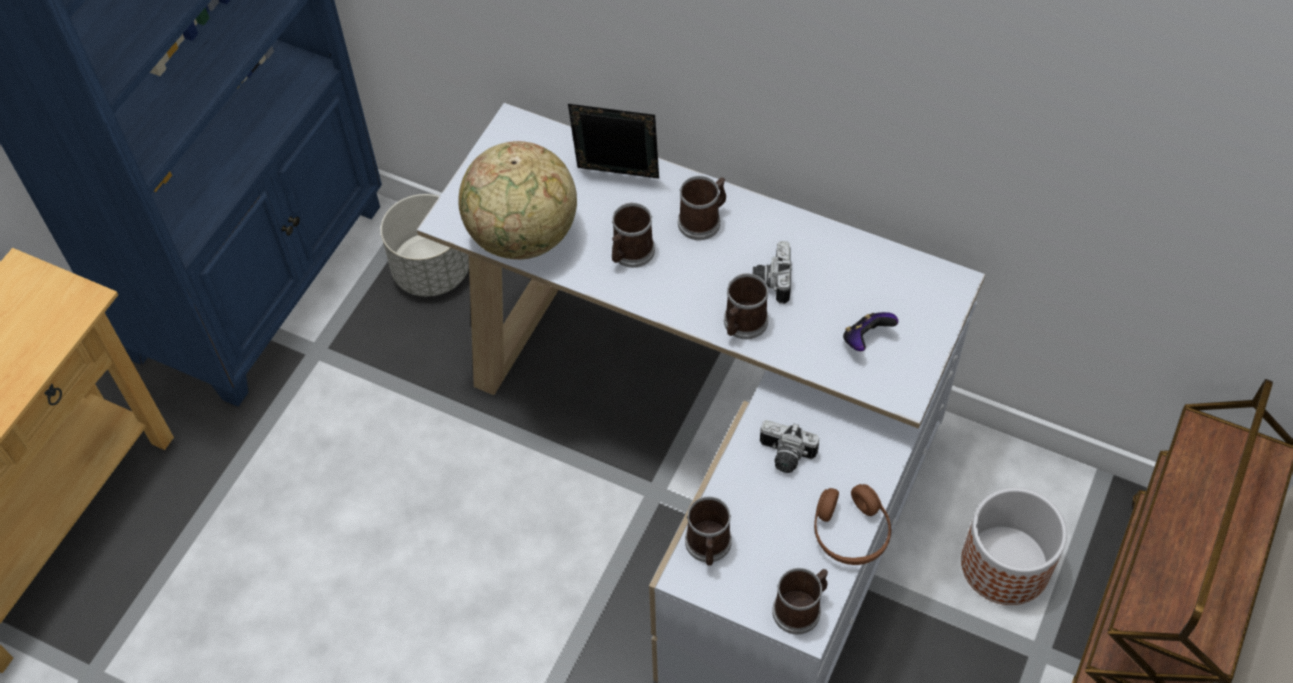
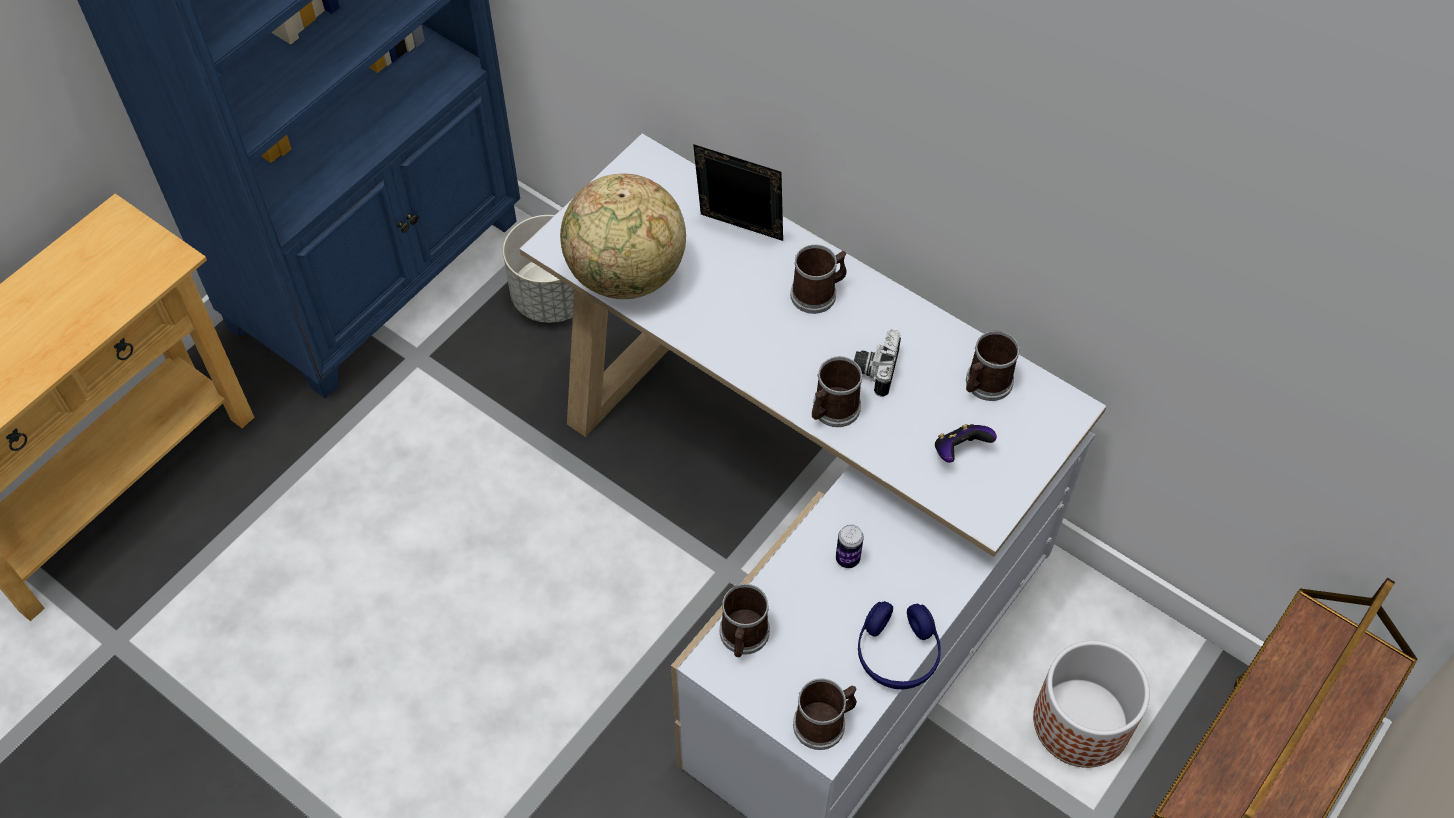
camera: 10 degrees right, 0 degrees up
mug [612,203,655,268] -> mug moved to [966,331,1020,401]
camera [760,420,819,473] -> can [836,525,864,568]
brown headphones [814,484,892,565] -> blue headphones [858,601,941,689]

